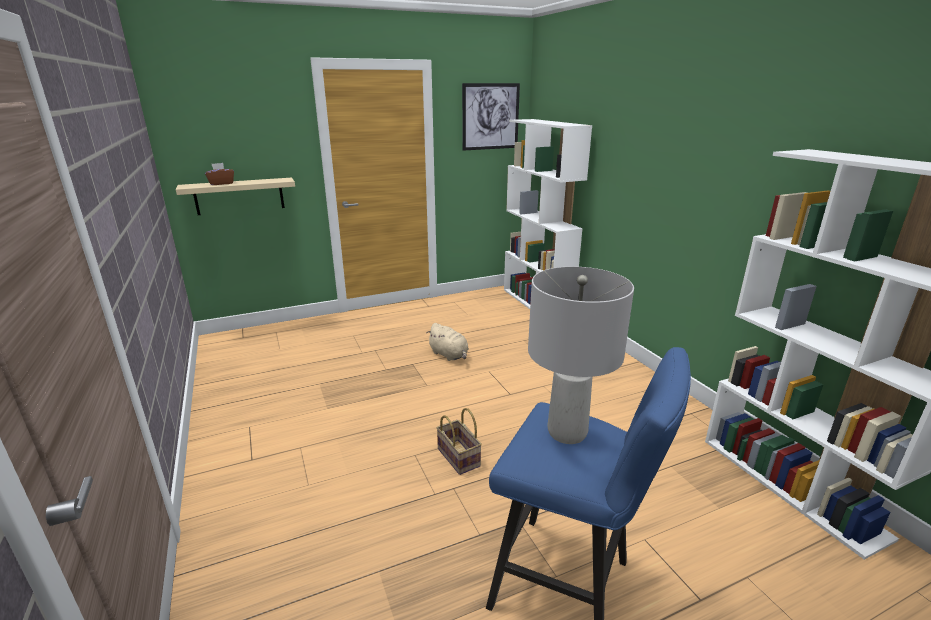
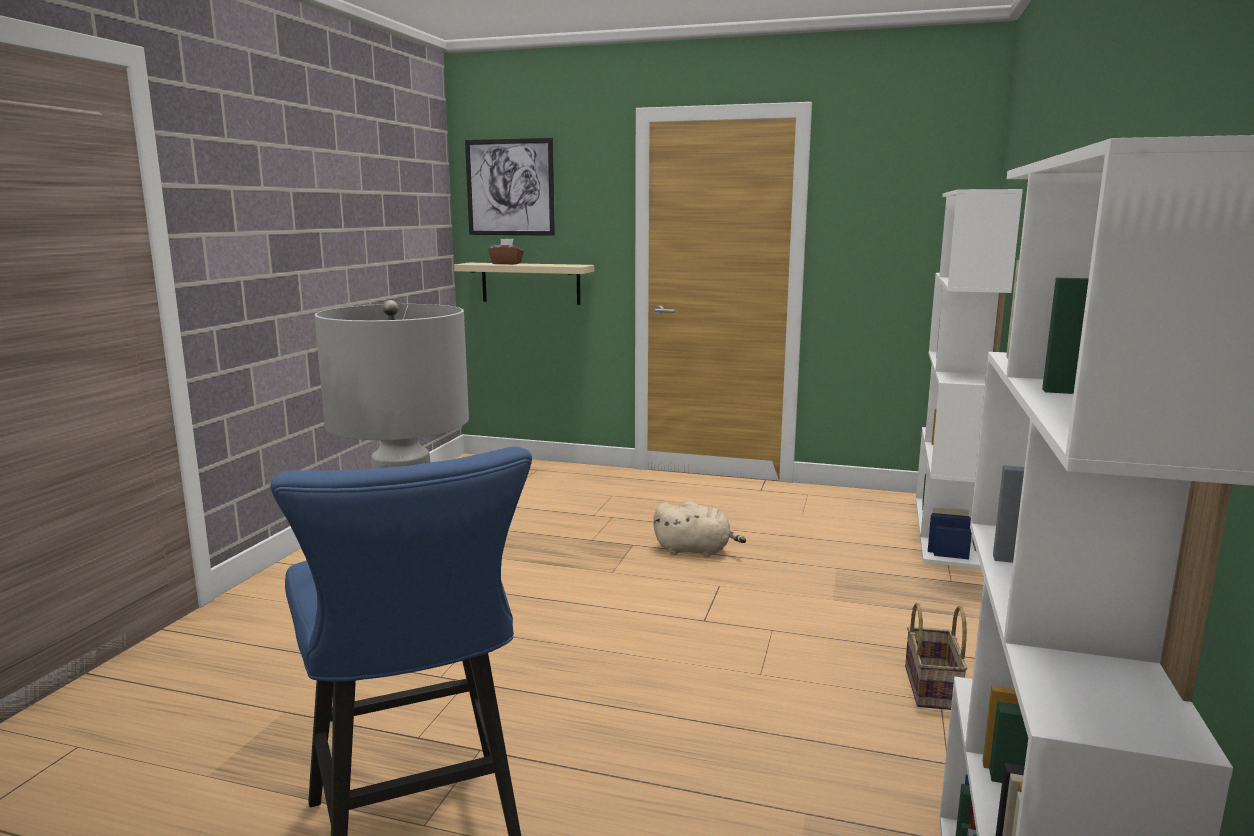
camera: 40 degrees right, 10 degrees down
beige plush toy [426,323,469,361] -> beige plush toy turned 75 degrees counterclockwise [653,502,746,557]
basket [436,408,482,475] -> basket moved to [905,603,968,710]
picture [462,83,520,151] -> picture moved to [465,138,555,236]

